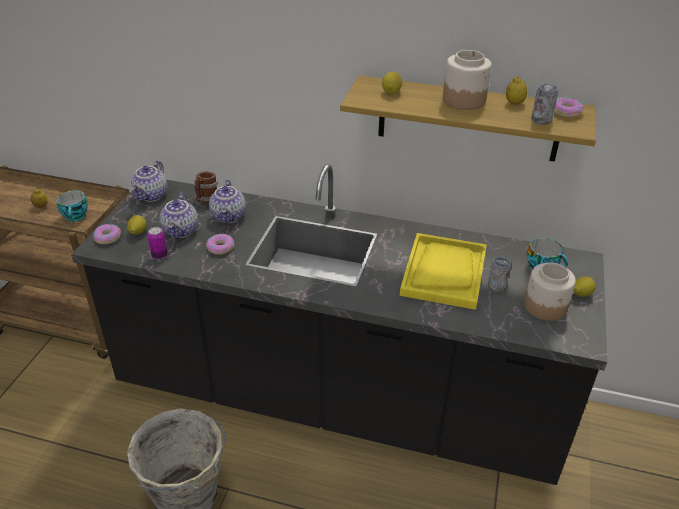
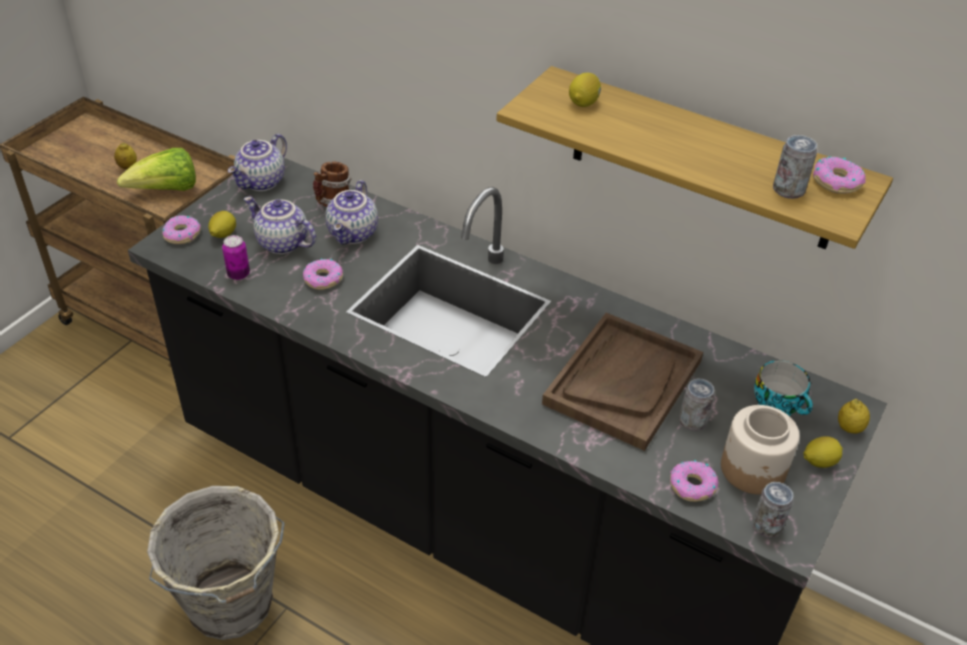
camera: 15 degrees right, 5 degrees up
cup [56,190,88,221] -> lettuce [117,148,196,191]
teapot [160,193,198,239] -> teapot turned 105 degrees clockwise [244,196,316,254]
yellow tray [400,233,487,310] -> brown tray [542,313,703,451]
jar [443,50,492,110] -> none
lemon [506,77,527,104] -> lemon moved to [838,399,870,434]
none -> donut [670,460,719,502]
none -> can [752,482,793,538]

